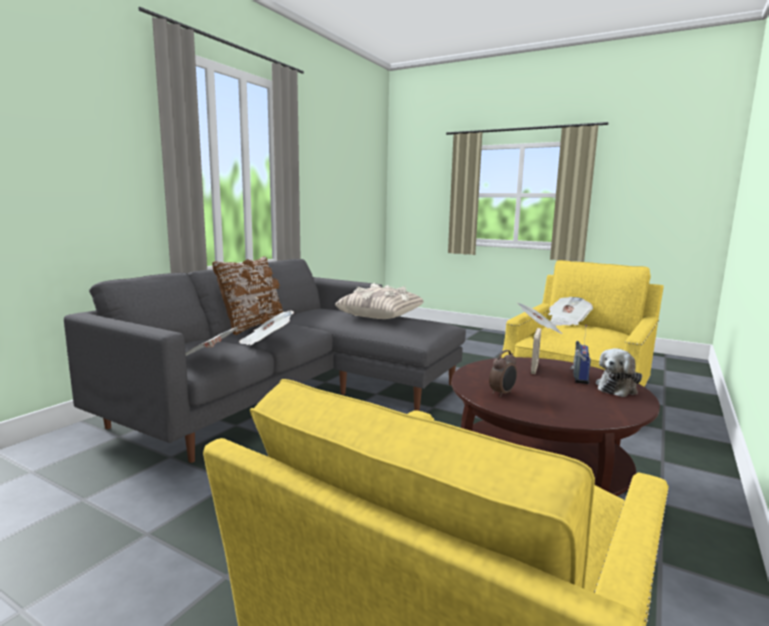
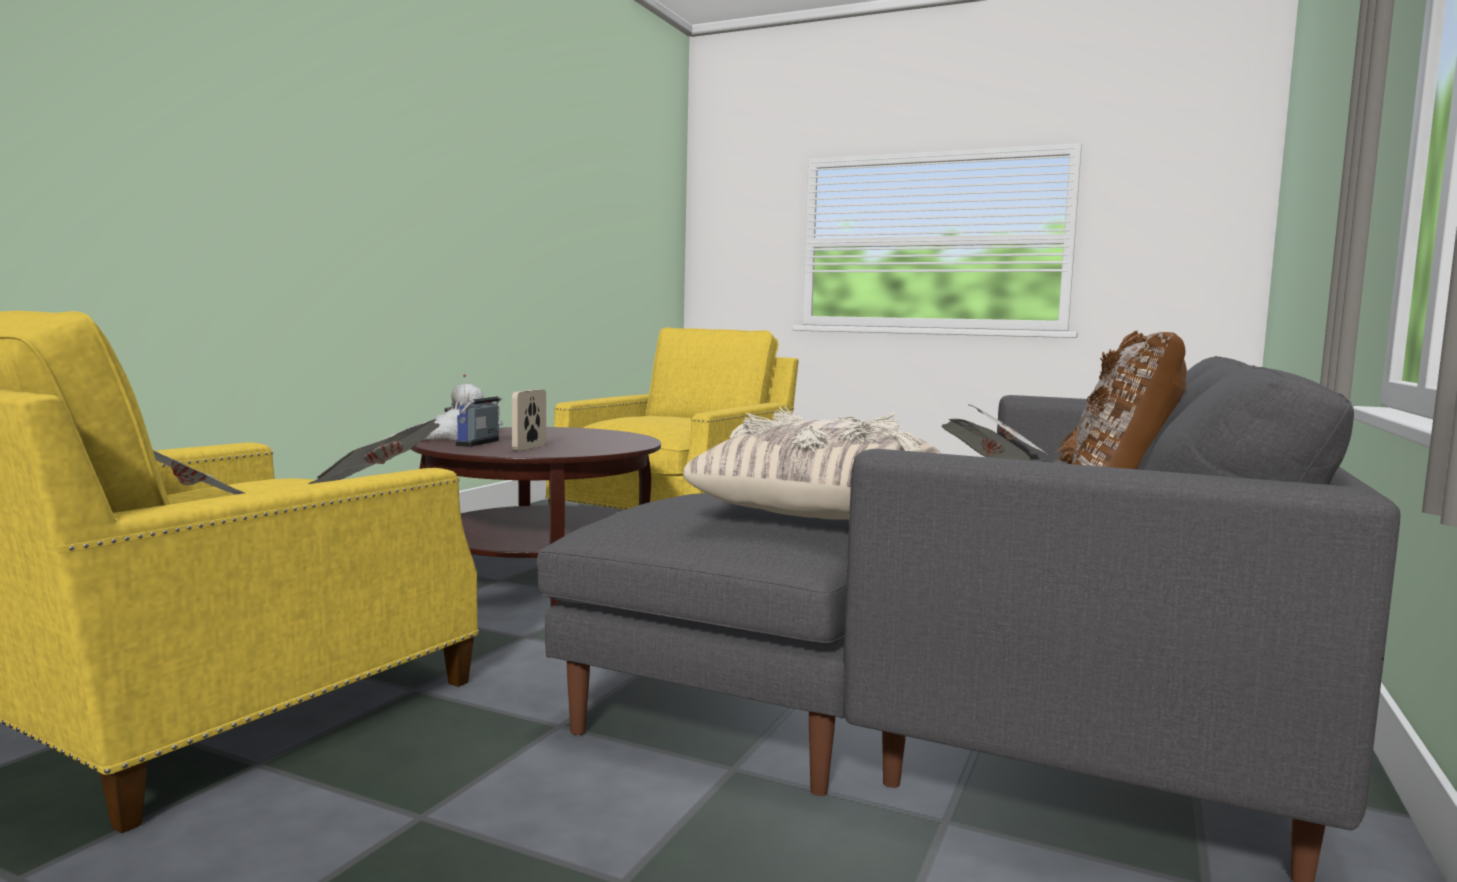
camera: 175 degrees right, 5 degrees down
alarm clock [489,350,517,397] -> none

